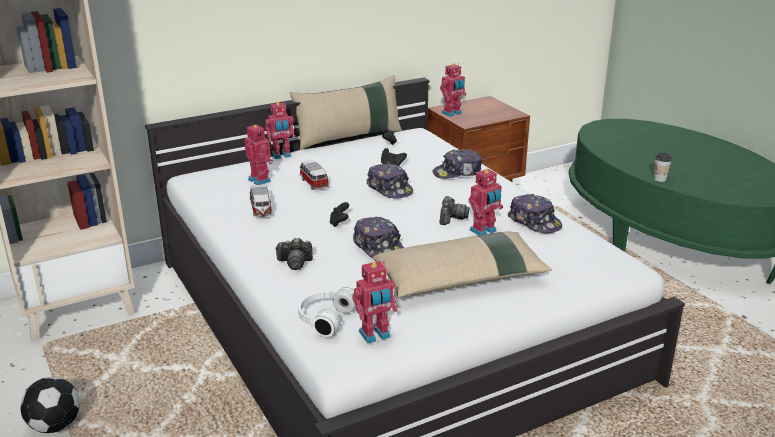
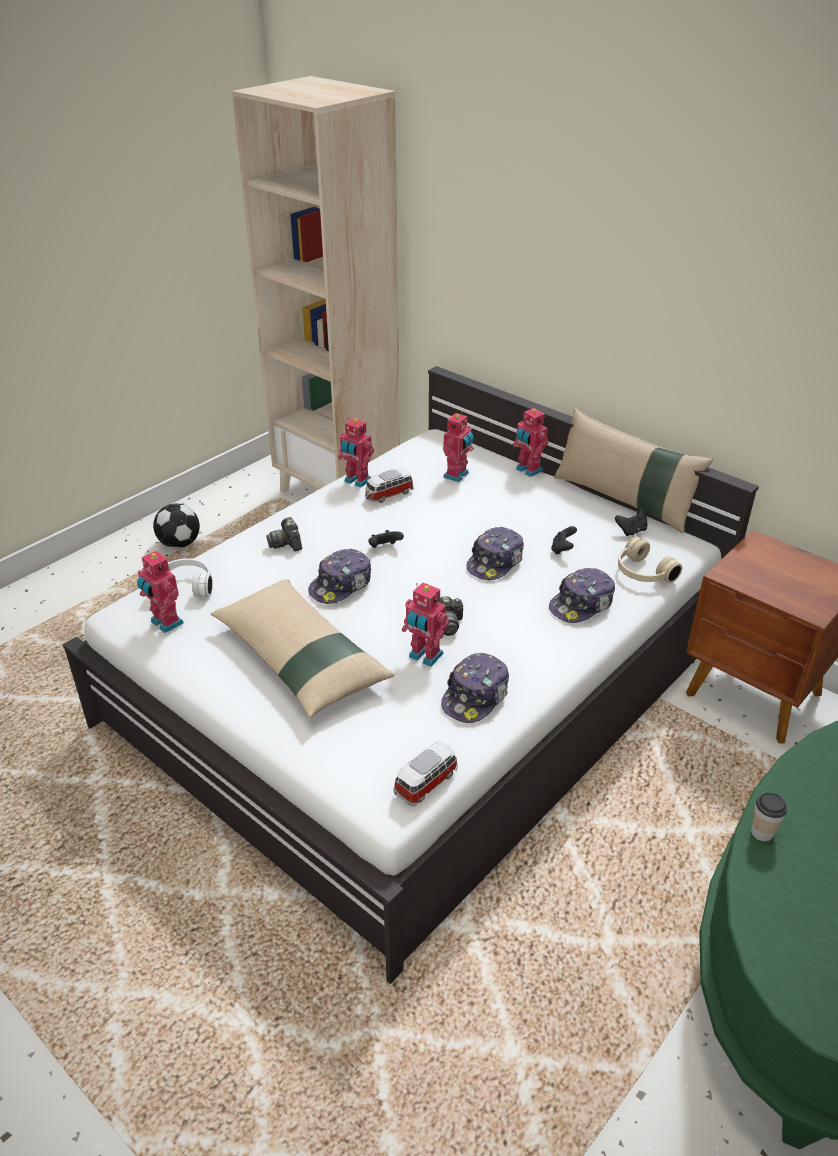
camera: 70 degrees right, 10 degrees up
toy car [299,160,329,190] -> toy car moved to [393,742,458,806]
cap [432,149,482,179] -> cap turned 90 degrees counterclockwise [549,568,615,623]
toy robot [440,63,467,117] -> toy robot moved to [338,418,374,488]
none -> beige headphones [618,536,682,583]

